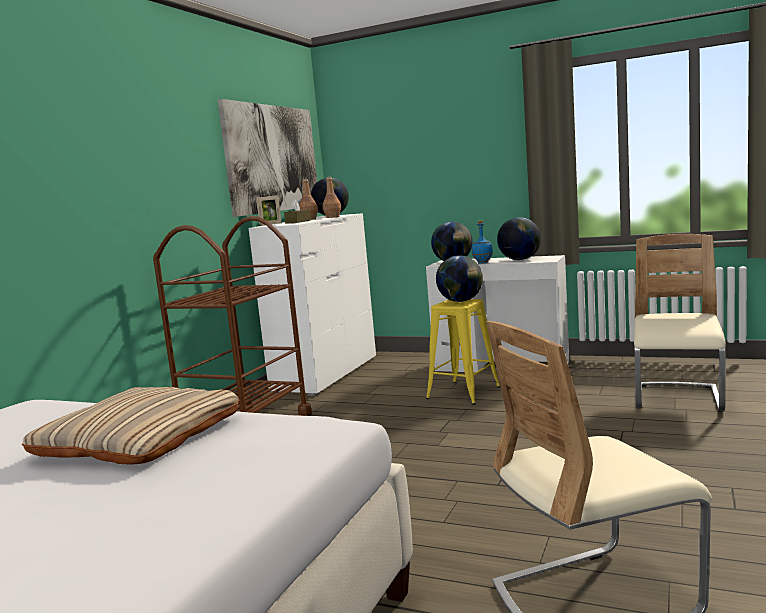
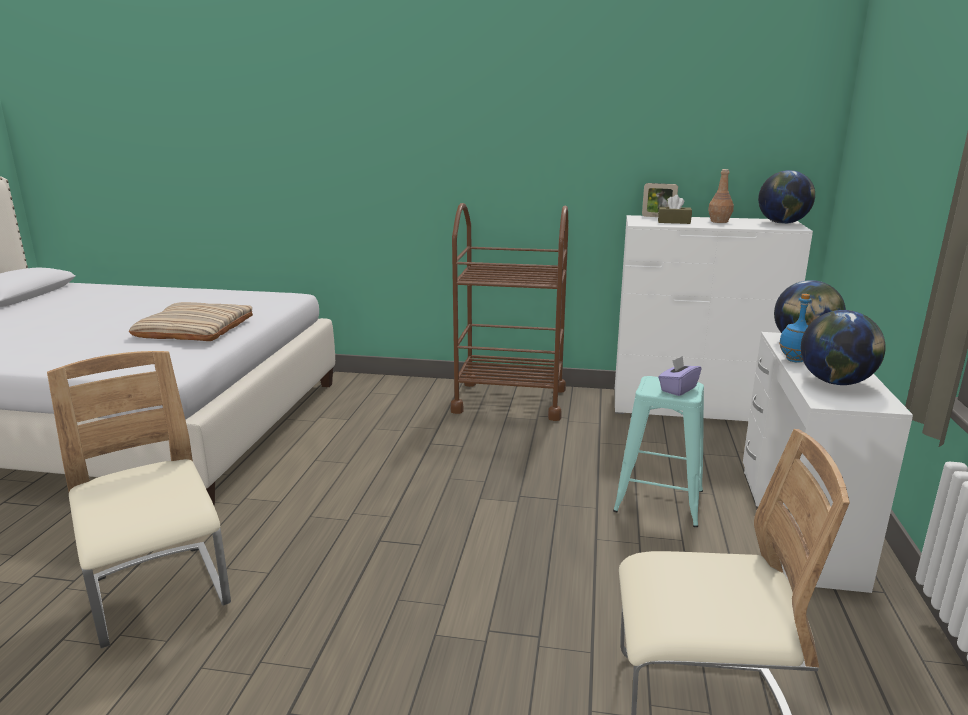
camera: 75 degrees right, 10 degrees up
picture [218,99,317,217] -> none
brown bottle [322,177,341,218] -> none
yellow stool [426,299,500,405] -> turquoise stool [613,376,704,527]
globe [436,255,483,302] -> purple tissue box [658,356,702,396]

